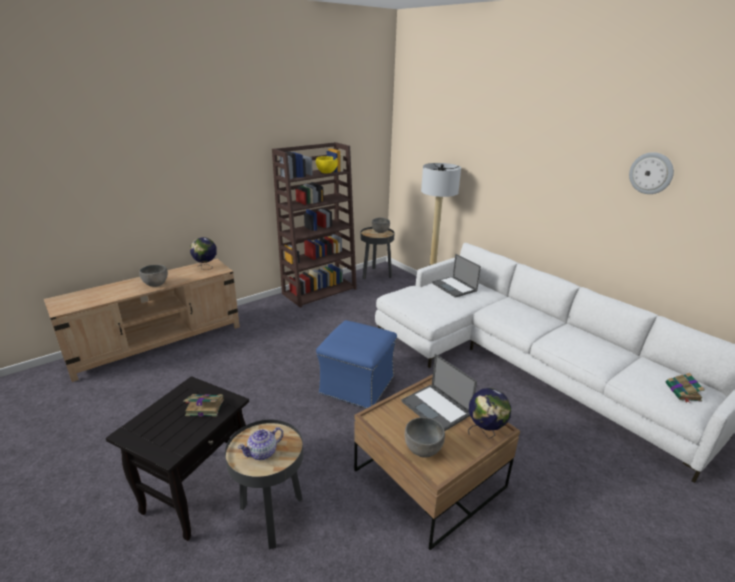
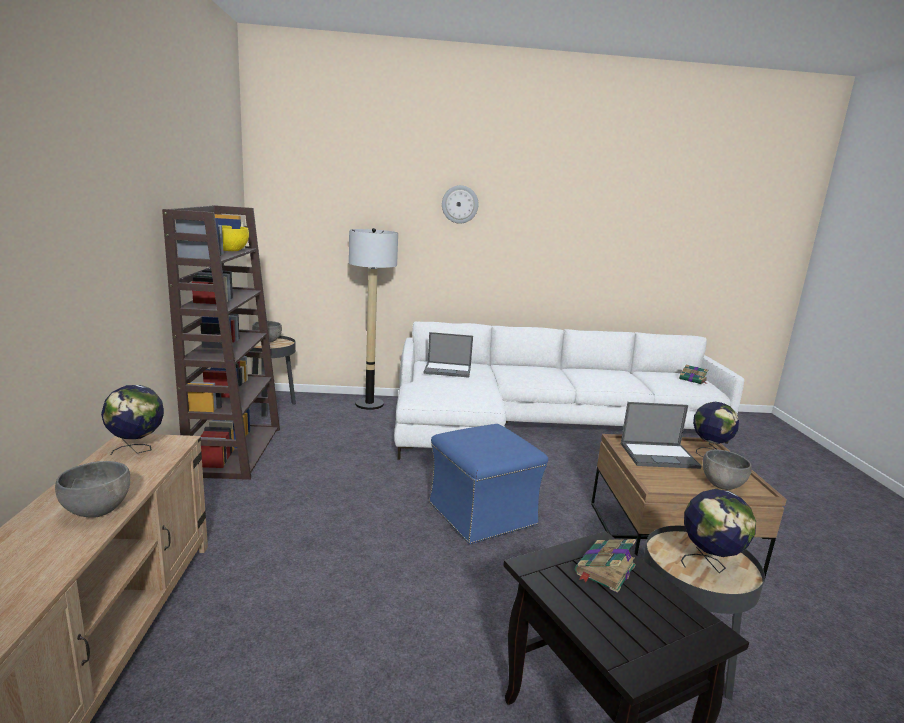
camera: 55 degrees left, 10 degrees down
teapot [238,427,283,460] -> globe [681,489,756,573]
wall clock [629,152,674,194] -> wall clock moved to [442,185,479,223]

